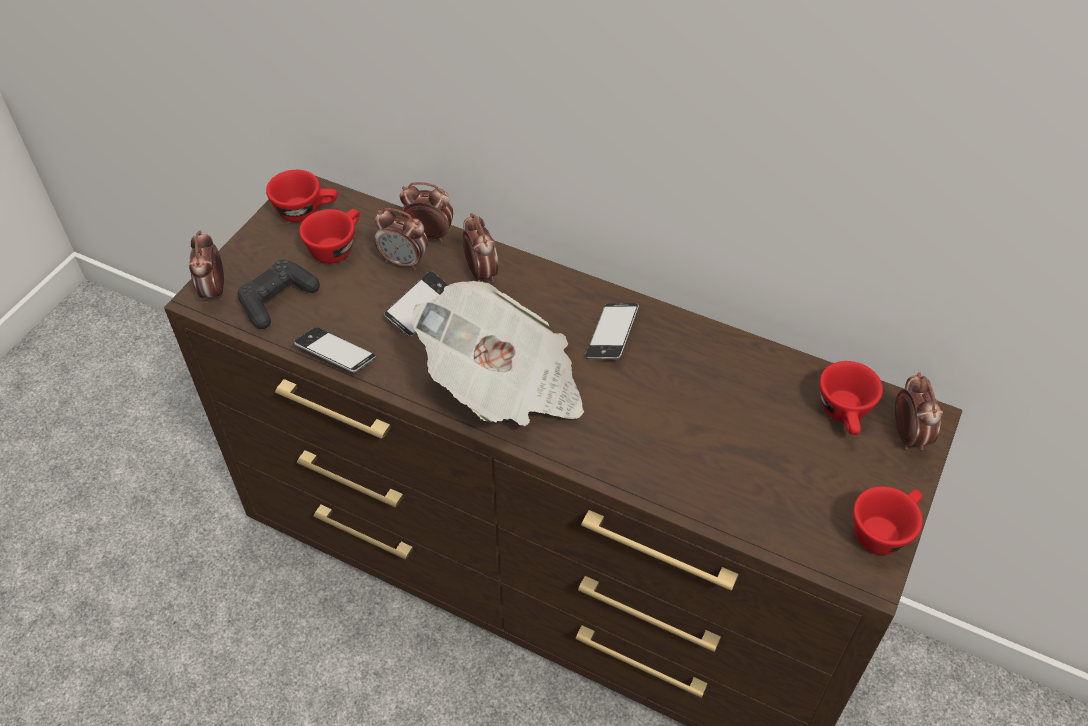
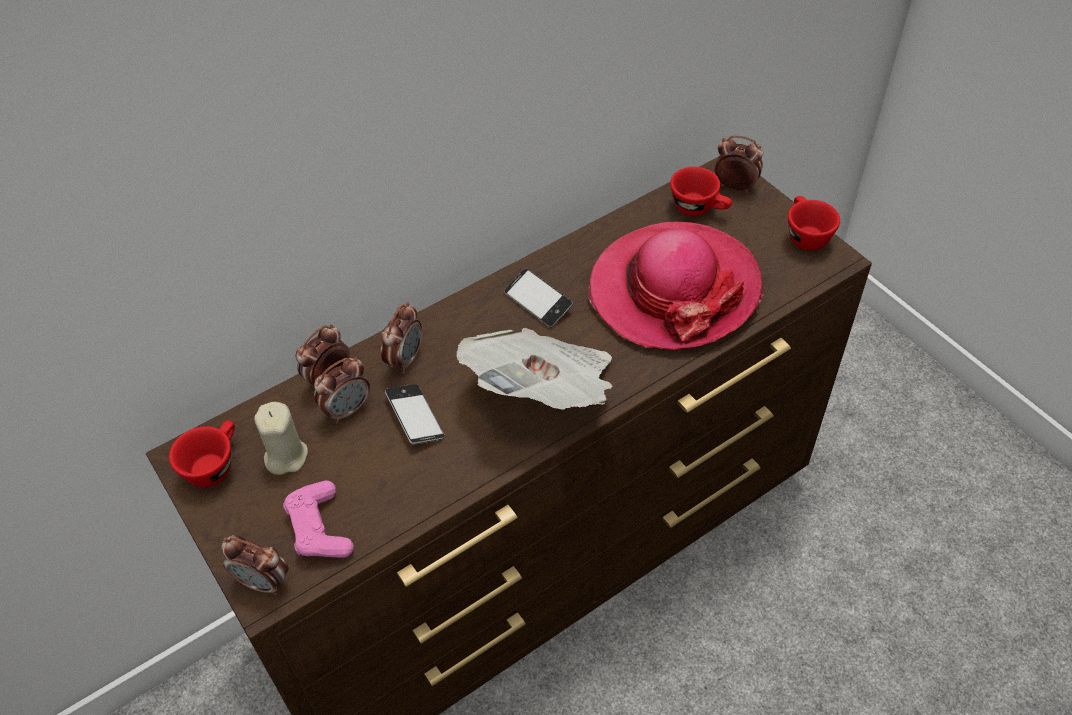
camera: 60 degrees left, 0 degrees up
black game controller [237,259,320,329] -> pink game controller [283,480,354,558]
phone [294,327,376,373] -> none
red cup [299,209,360,264] -> beige candle [254,402,308,475]
alarm clock [463,213,499,283] -> alarm clock turned 105 degrees clockwise [381,302,422,374]
none -> hat [588,222,764,350]

